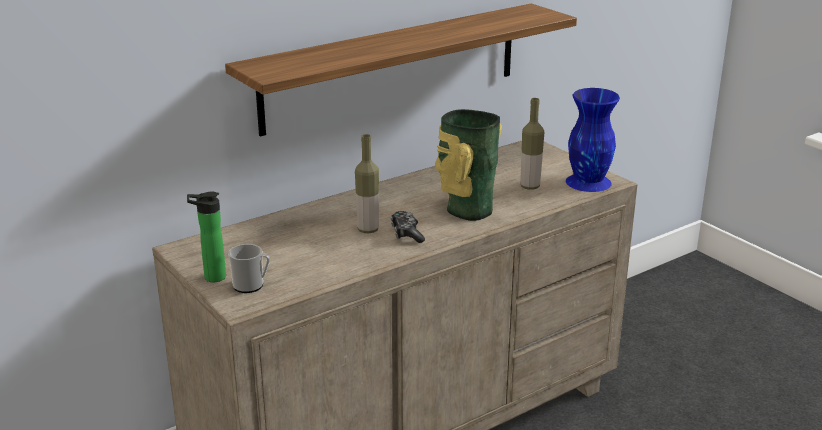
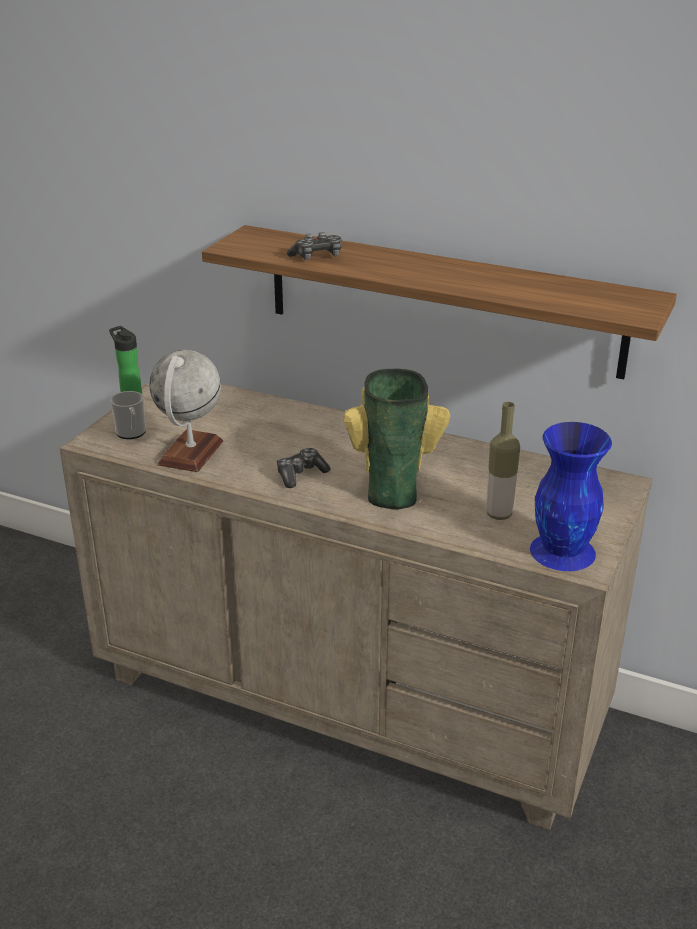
camera: 60 degrees right, 5 degrees up
bottle [355,134,379,233] -> none
none -> globe [149,350,223,472]
none -> game controller [287,232,342,260]

